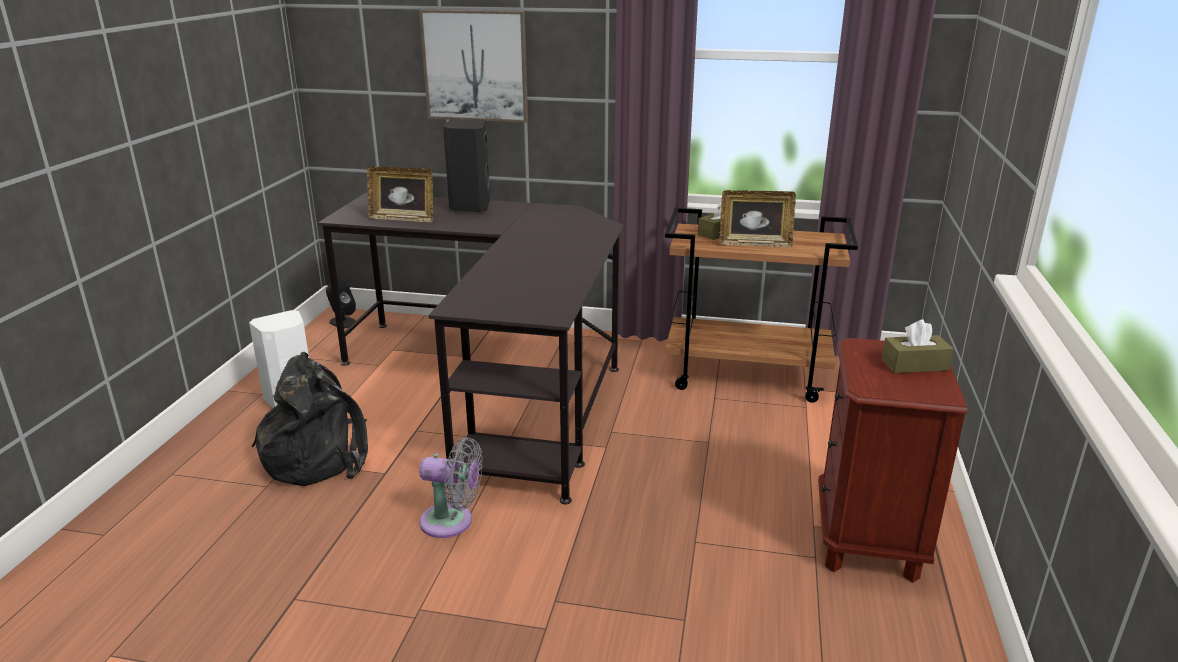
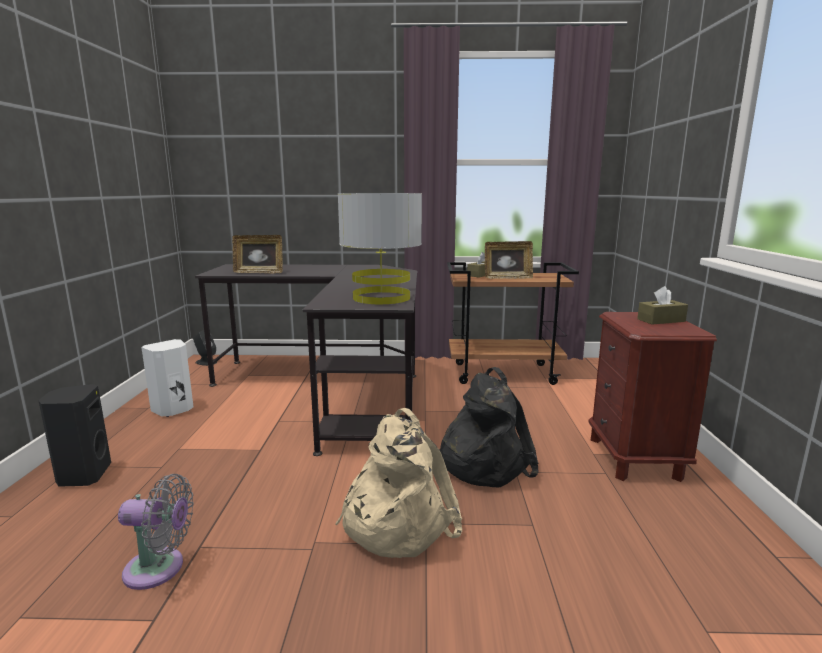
camera: 10 degrees left, 10 degrees down
black backpack [252,352,368,486] -> black backpack moved to [440,367,539,487]
picture [419,9,528,123] -> none
grey fan [419,437,483,538] -> grey fan moved to [118,474,194,590]
black speaker [443,119,490,213] -> black speaker moved to [38,384,111,487]
none -> beige backpack [335,408,462,558]
none -> grey table lamp [338,193,422,304]

